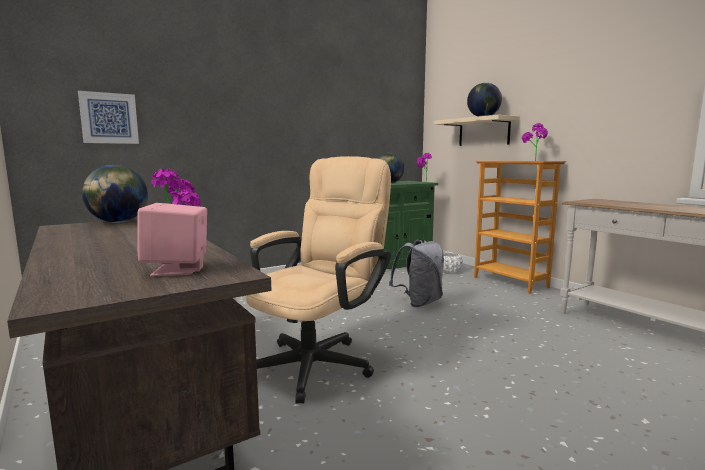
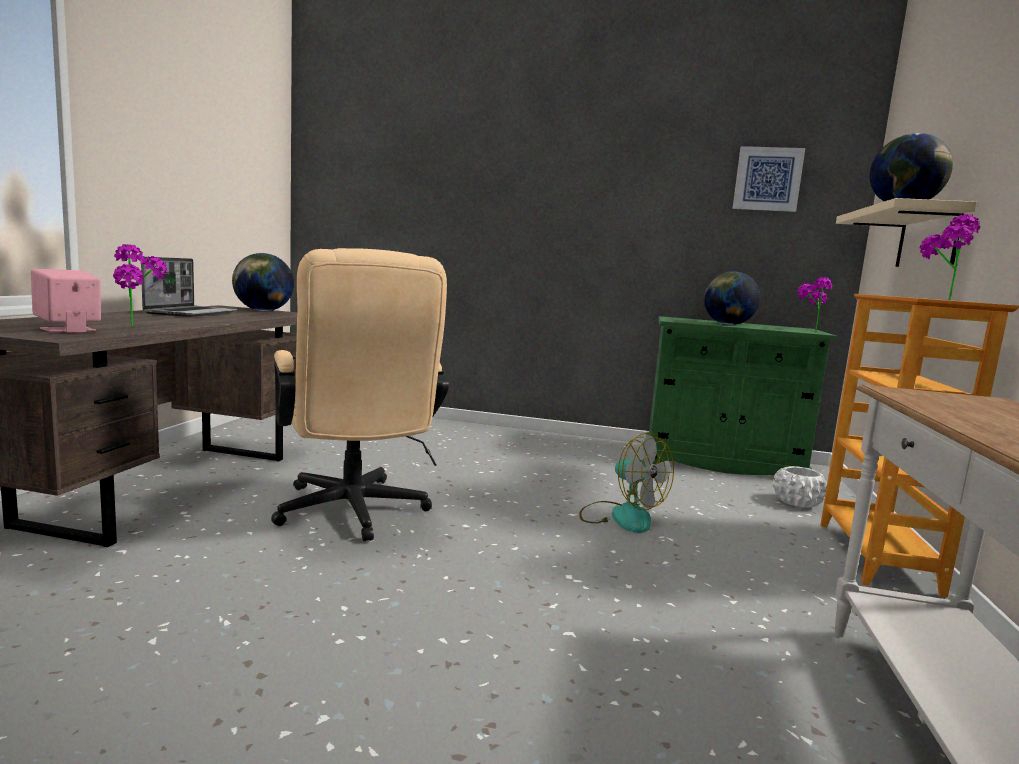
camera: 45 degrees right, 0 degrees up
picture [78,91,139,144] -> picture moved to [733,146,805,212]
beige office chair [246,156,391,404] -> beige office chair turned 75 degrees clockwise [271,248,449,541]
grey backpack [389,239,444,307] -> fan [579,433,674,533]
none -> laptop [141,257,237,317]

